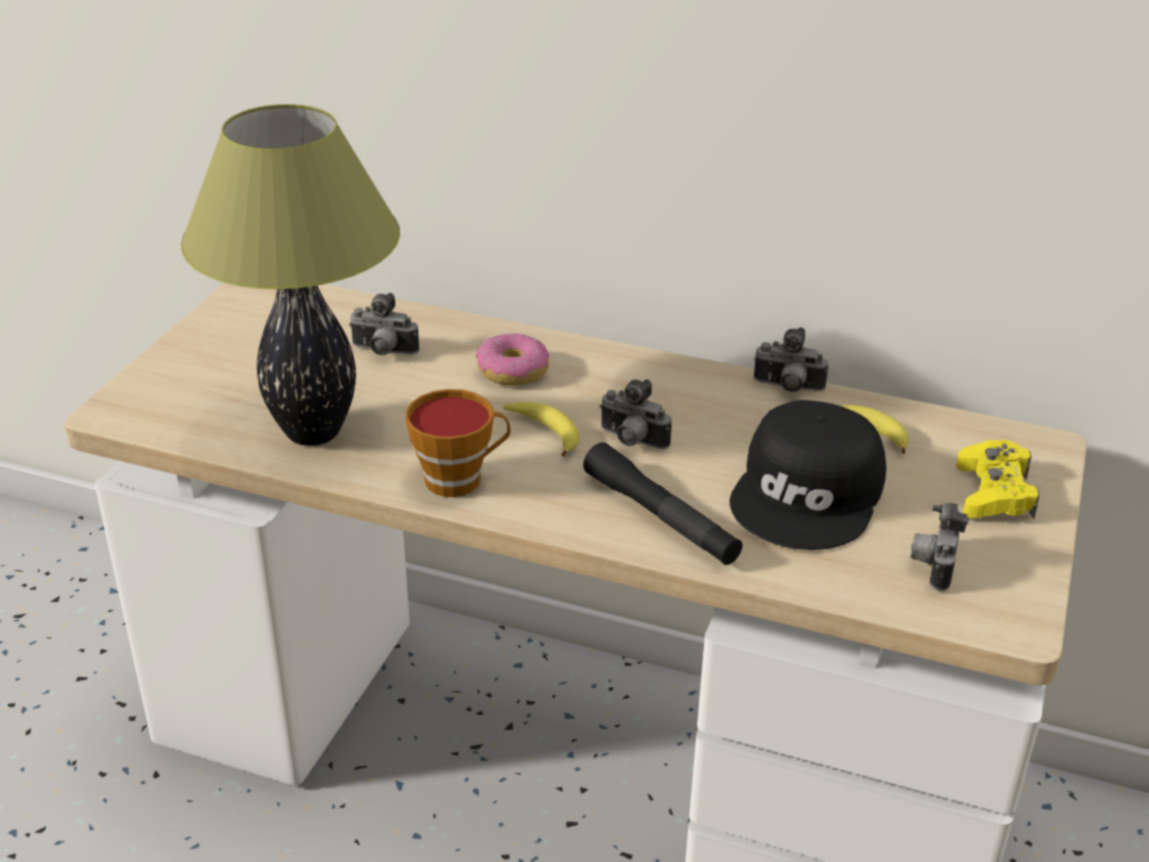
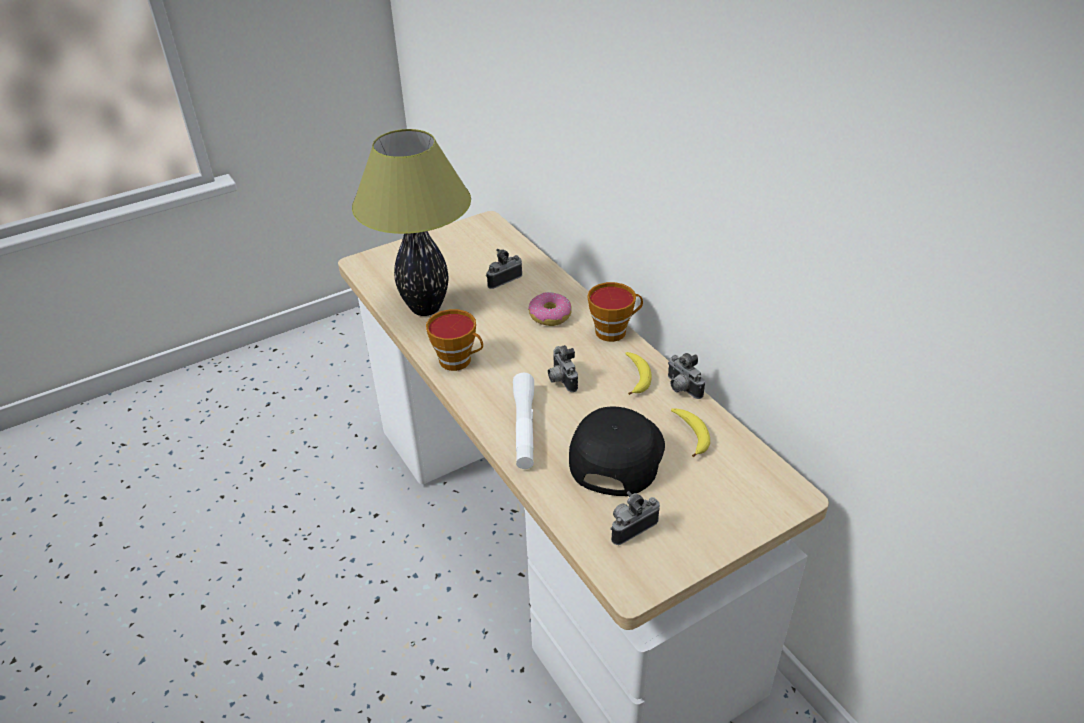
camera: 40 degrees right, 5 degrees up
camera [349,293,419,356] -> camera turned 90 degrees clockwise [486,249,522,289]
banana [503,402,579,456] -> banana moved to [625,352,651,395]
black flashlight [583,442,742,565] -> white flashlight [513,373,534,469]
black cap [730,400,886,550] -> black cap turned 135 degrees clockwise [569,406,665,496]
yellow game controller [956,440,1040,519] -> none
none -> cup [587,282,643,342]

